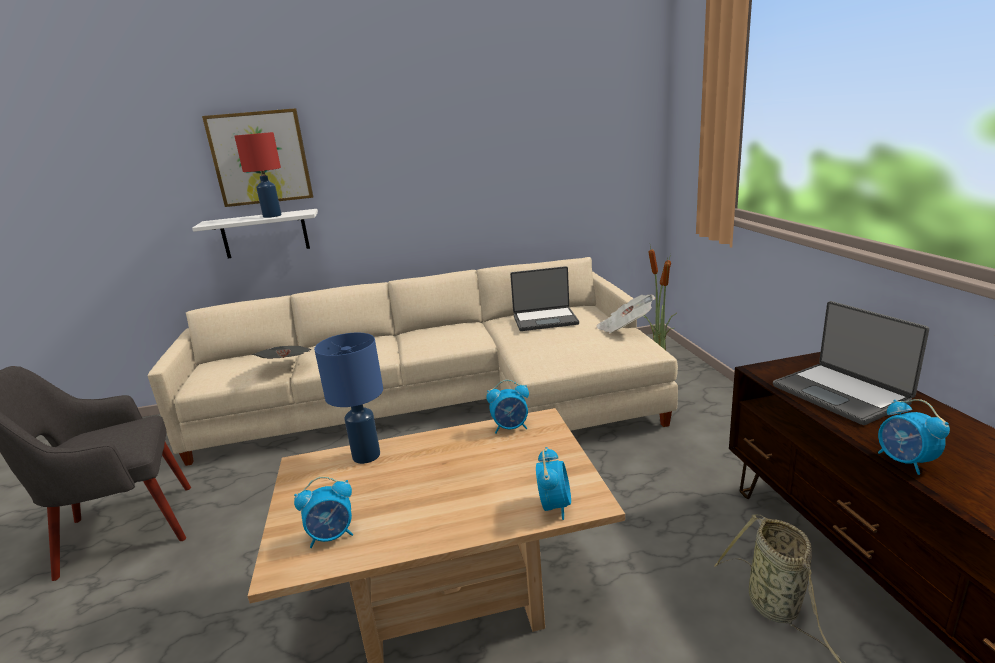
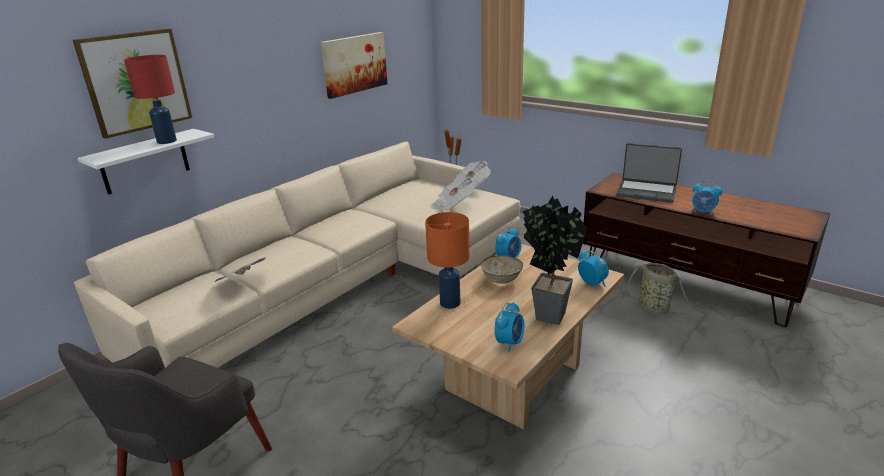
camera: 40 degrees left, 5 degrees up
blue table lamp [314,333,383,464] -> orange table lamp [425,212,470,309]
laptop [510,266,579,331] -> none
none -> picture [321,32,388,99]
none -> newspaper [430,177,474,212]
none -> bowl [481,255,523,284]
none -> potted plant [523,196,588,325]

